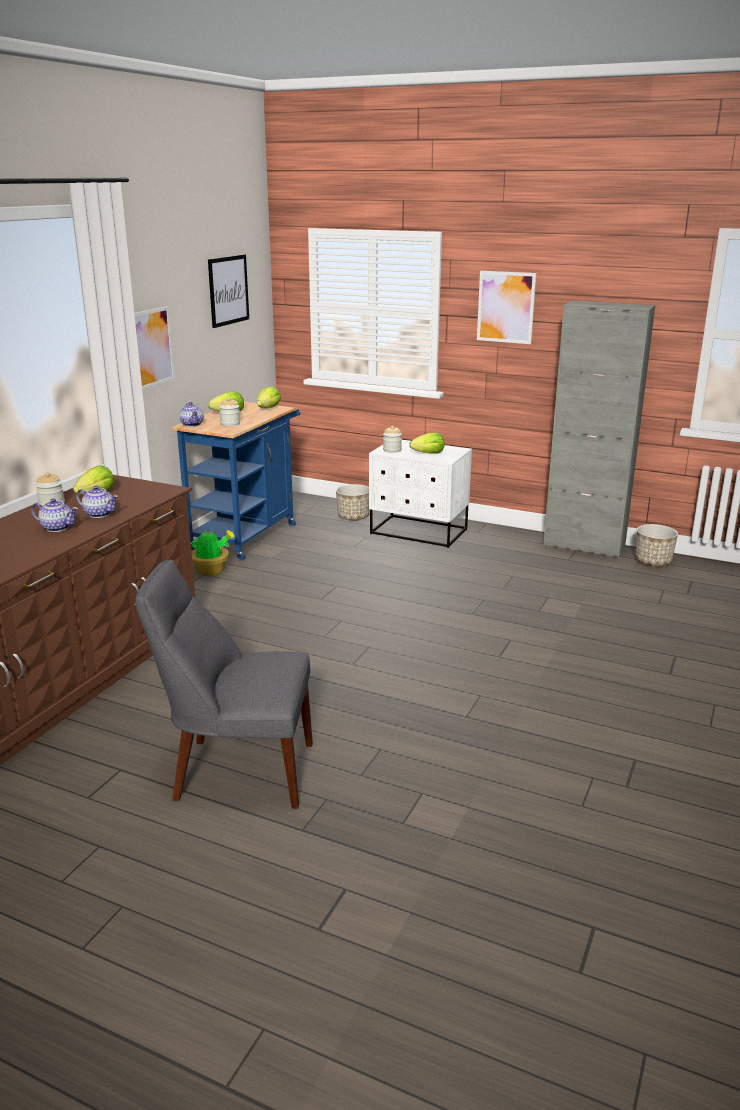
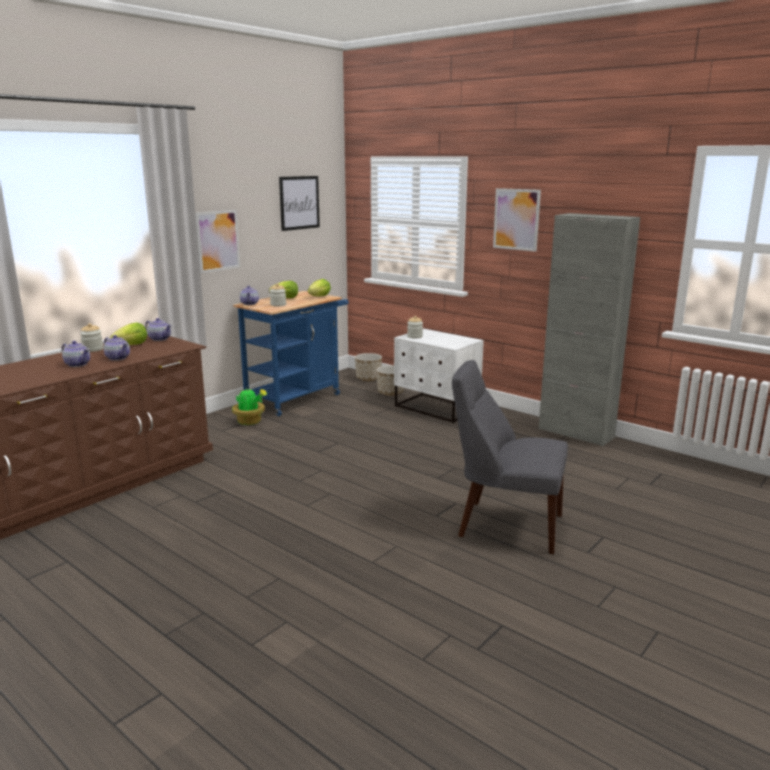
camera: 15 degrees right, 5 degrees down
grey chair [135,560,313,809] -> grey chair moved to [452,360,568,554]
lettuce [410,432,445,454] -> none
planter [635,524,678,566] -> planter moved to [355,353,382,381]
none -> teapot [145,318,172,341]

